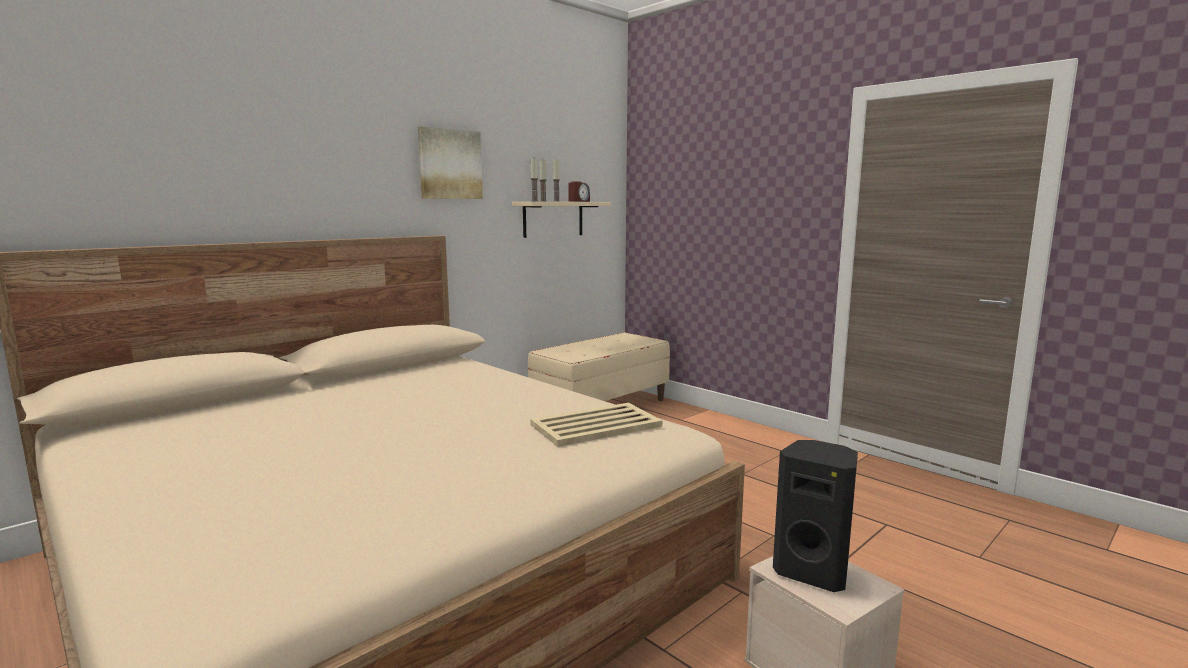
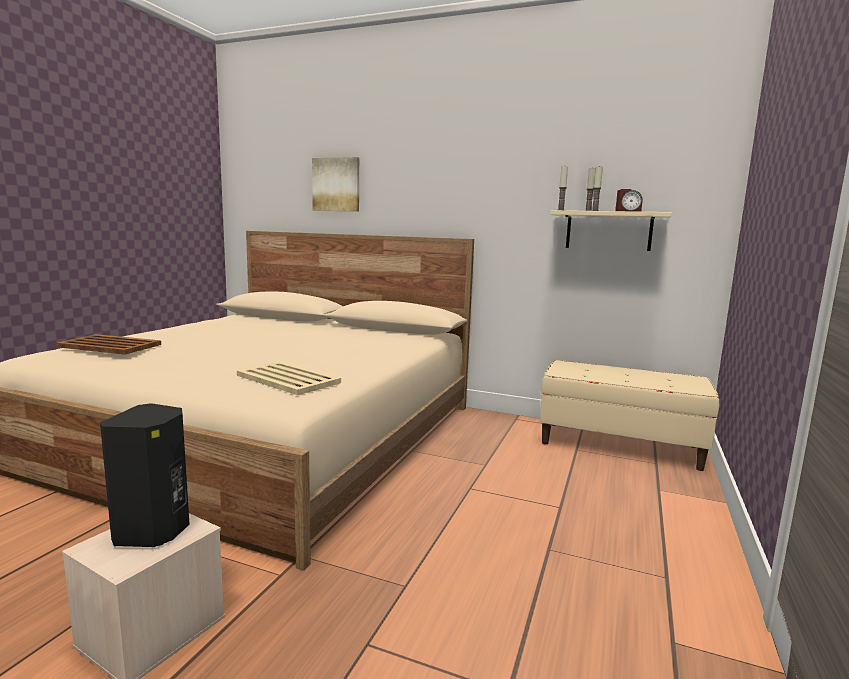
camera: 65 degrees right, 0 degrees up
picture [418,126,483,199] -> picture moved to [312,157,359,212]
none -> brown tray [56,334,161,355]

